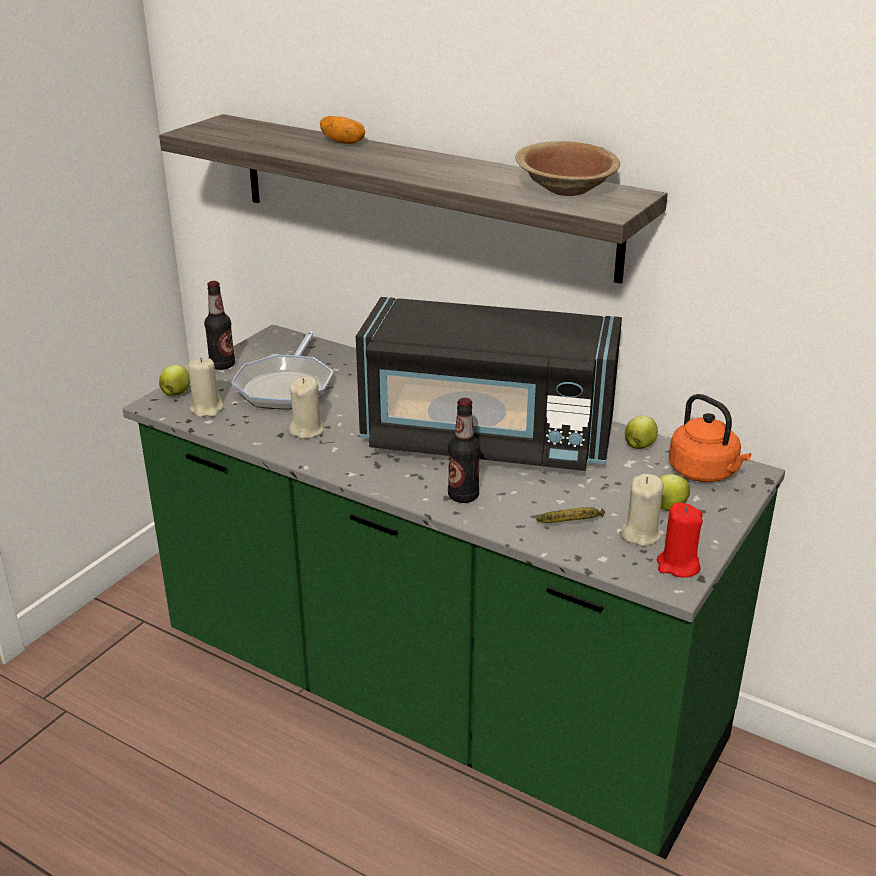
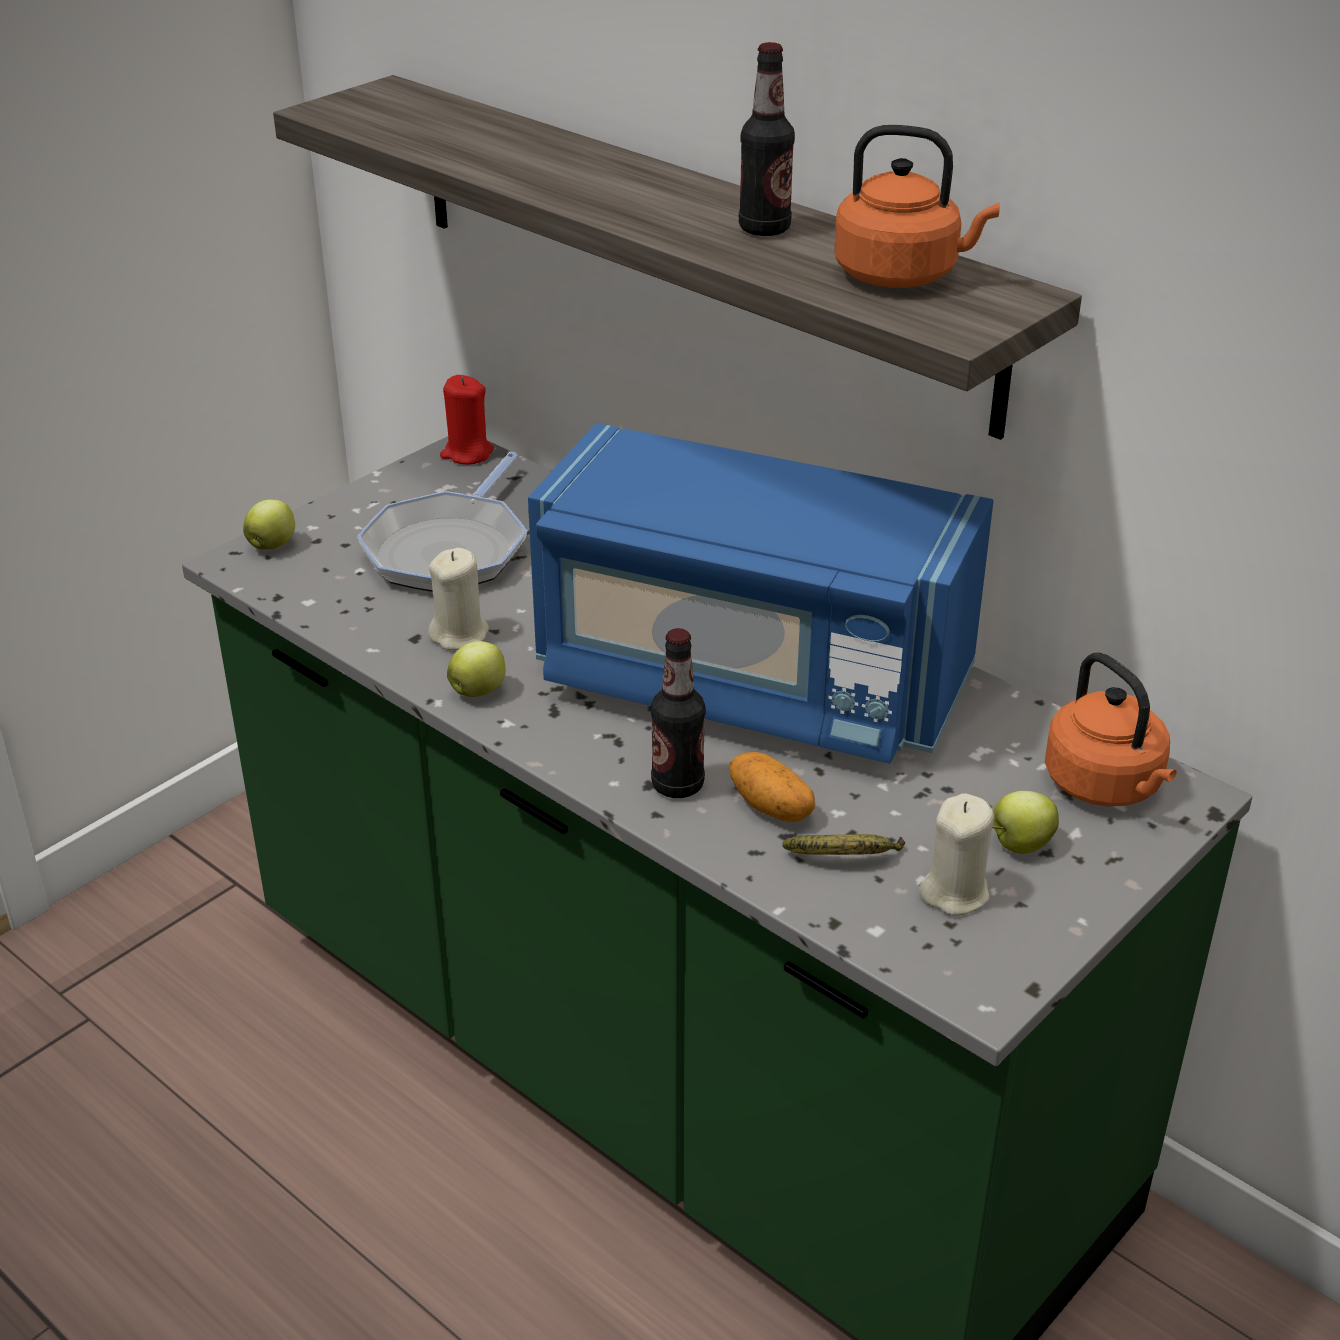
camera: 10 degrees right, 5 degrees up
beige candle [188,358,224,417] -> none
bottle [204,281,235,370] -> bottle moved to [739,42,795,236]
potato [320,116,365,144] -> potato moved to [730,752,815,822]
black microwave [356,297,622,471] -> blue microwave [528,423,993,764]
brown bowl [515,141,620,196] -> orange kettle [834,125,1000,288]
apple [625,416,658,449] -> apple moved to [447,641,506,697]
red candle [657,503,703,577] -> red candle moved to [440,375,494,464]

